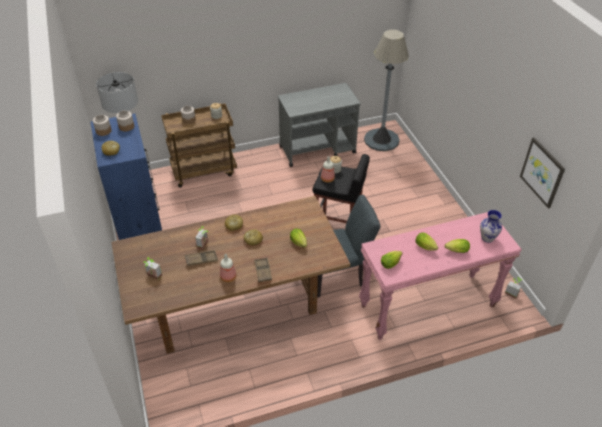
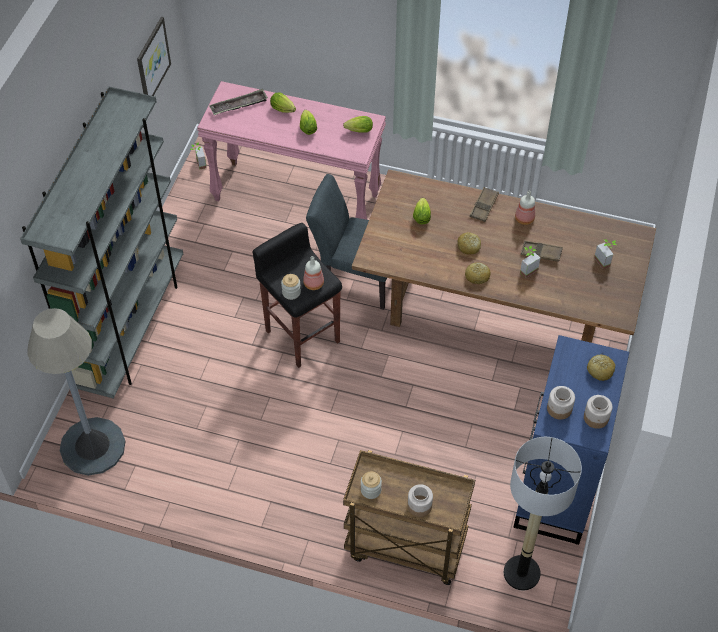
camera: 145 degrees left, 10 degrees up
grey cart [278,83,361,167] -> none
vase [480,210,502,243] -> tray [209,89,268,115]
none -> grey bookcase [20,87,183,399]

